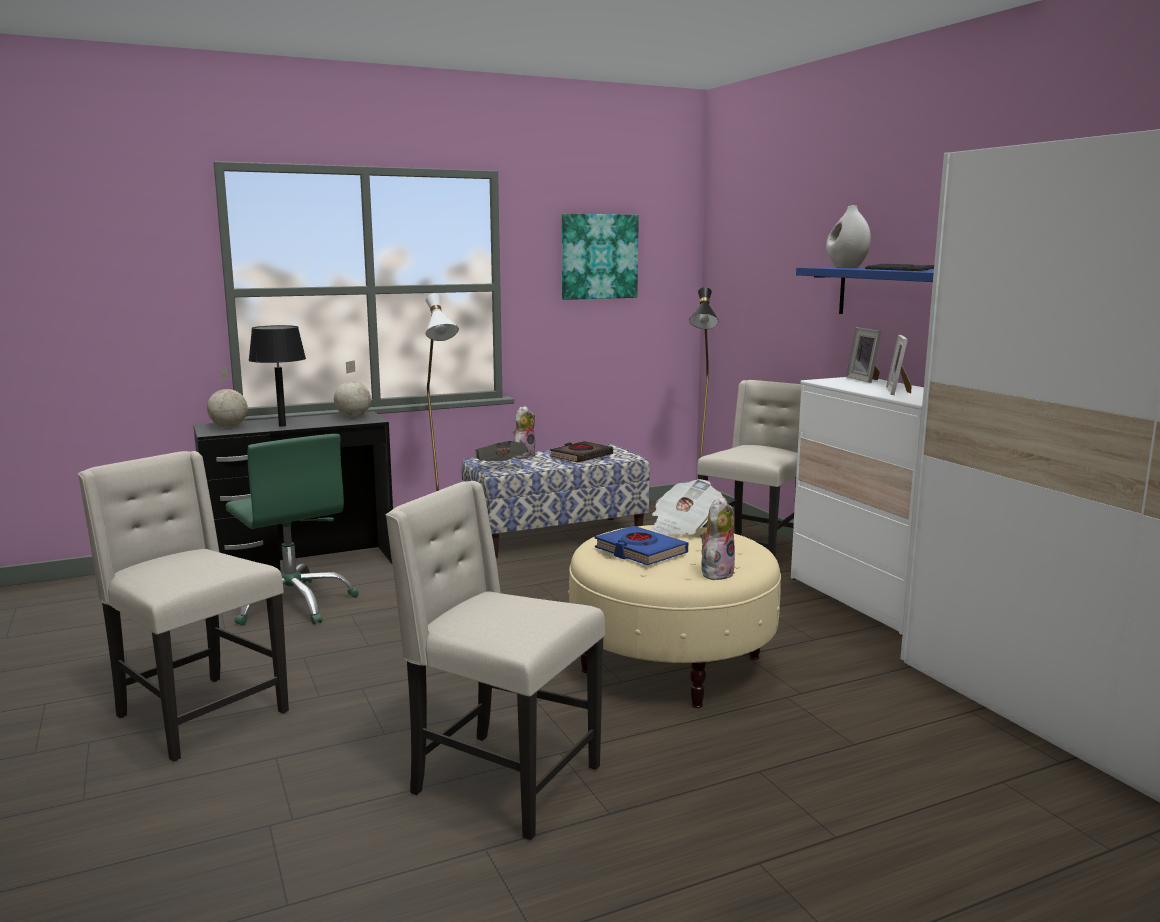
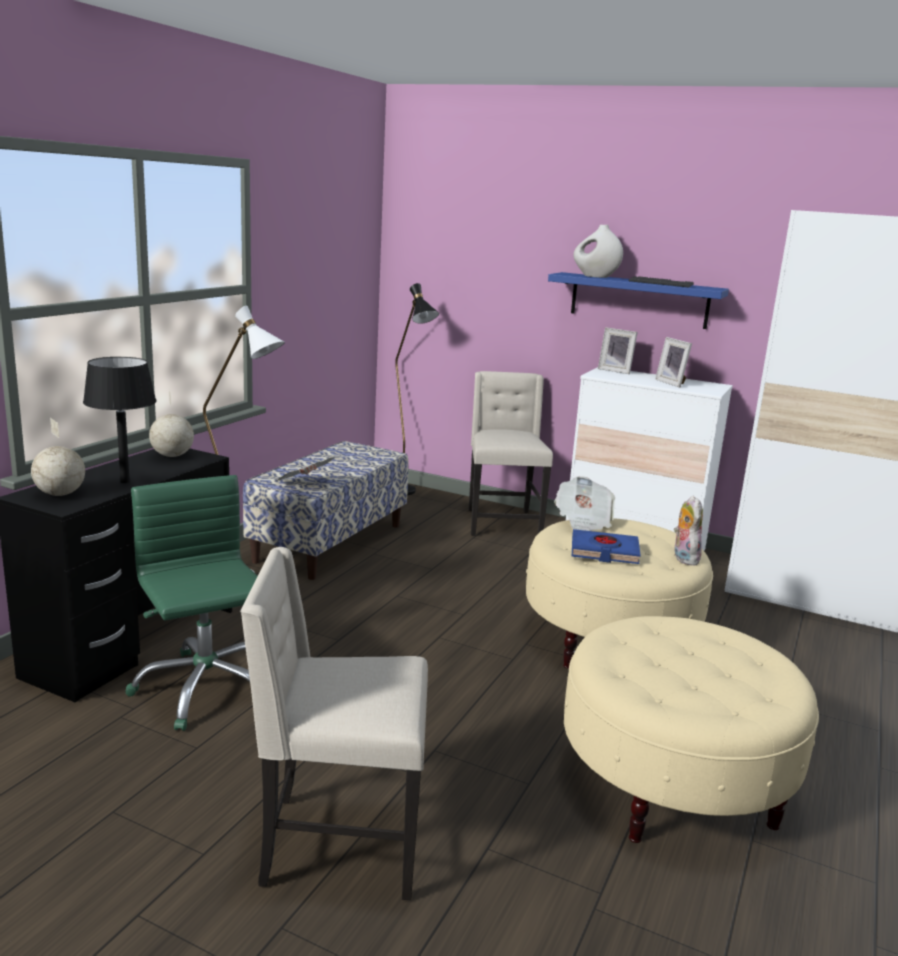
camera: 40 degrees left, 5 degrees up
green office chair [226,434,359,626] -> green office chair turned 135 degrees counterclockwise [125,475,258,731]
beige chair [385,481,605,840] -> beige ottoman [564,616,819,843]
plush toy [513,406,535,459] -> none
black book [550,441,613,462] -> none
picture [562,214,639,300] -> none

